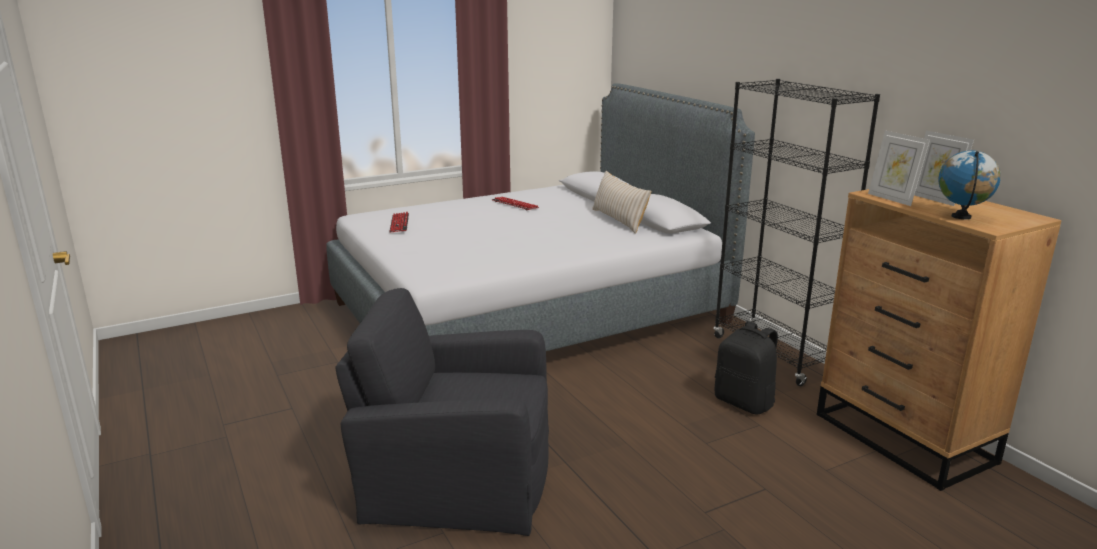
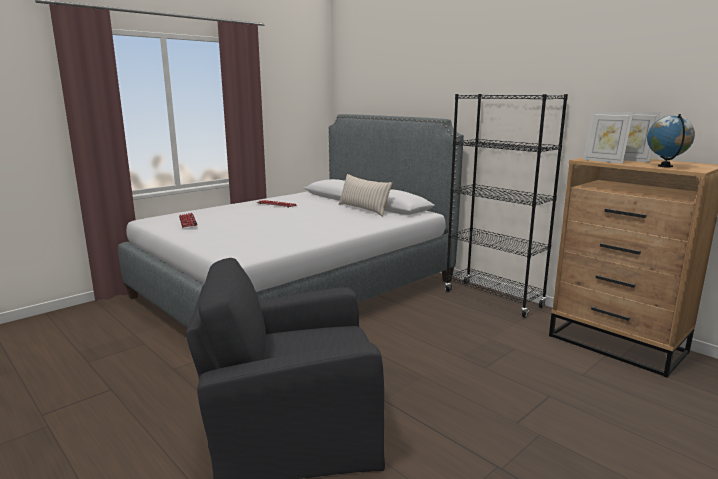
camera: 15 degrees left, 5 degrees down
black backpack [715,322,778,415] -> none

